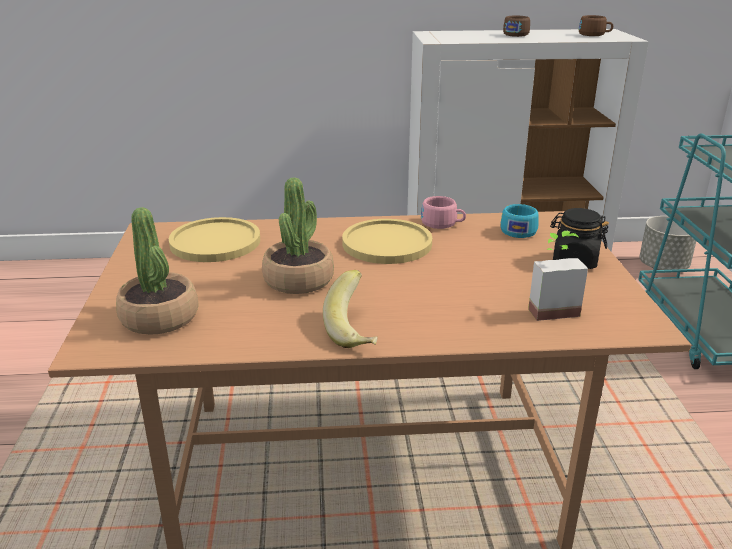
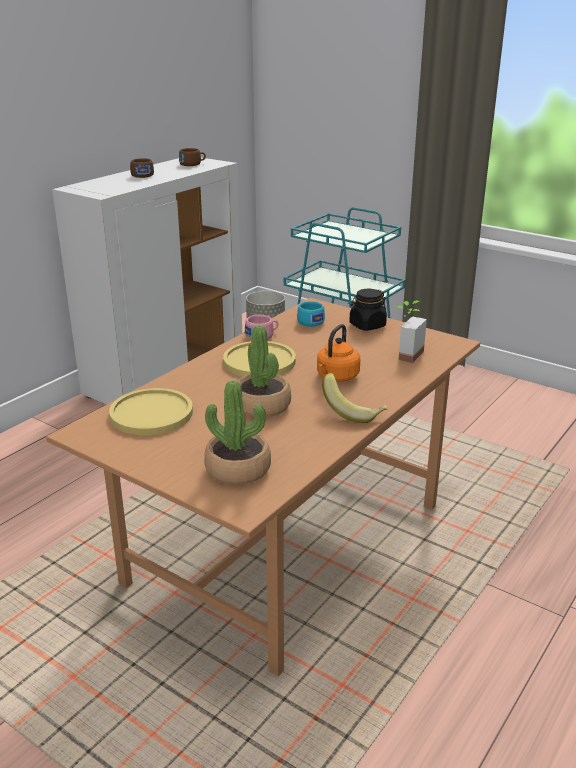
camera: 50 degrees left, 0 degrees up
none -> orange kettle [317,324,360,382]

